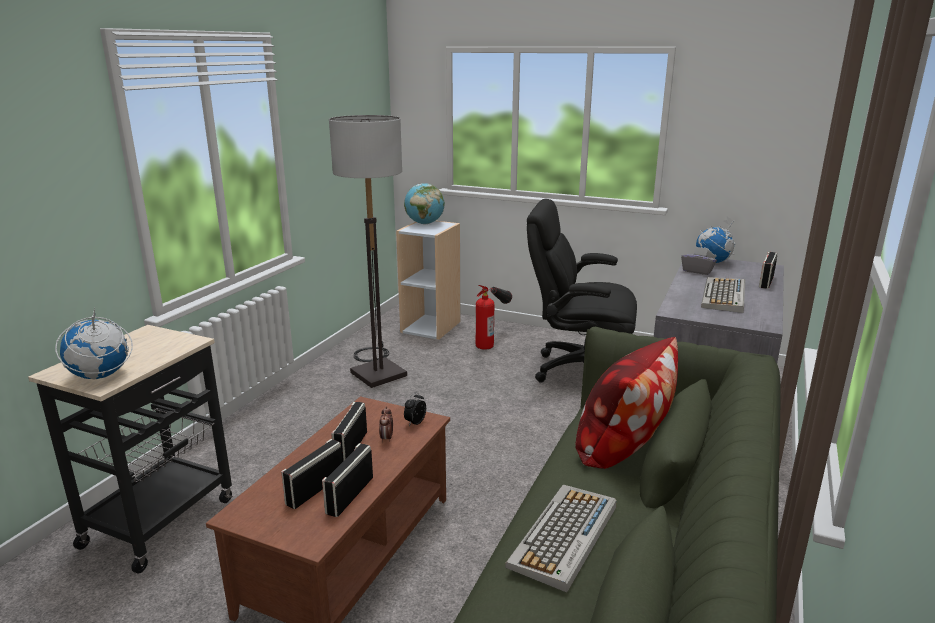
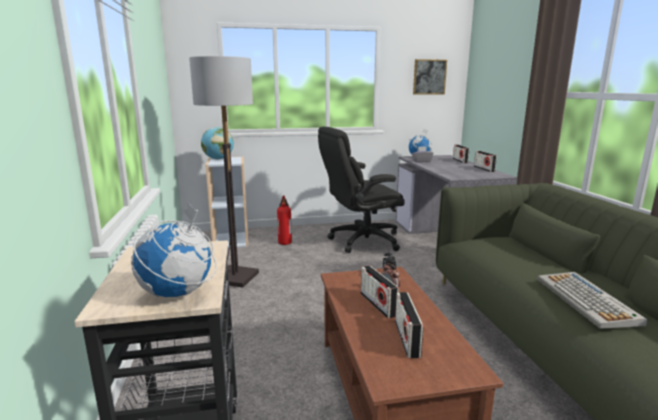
camera: 35 degrees left, 5 degrees down
radio [322,443,373,517] -> radio moved to [474,151,497,172]
pillow [575,337,678,469] -> none
keyboard [701,277,745,313] -> none
none -> picture [413,59,447,95]

